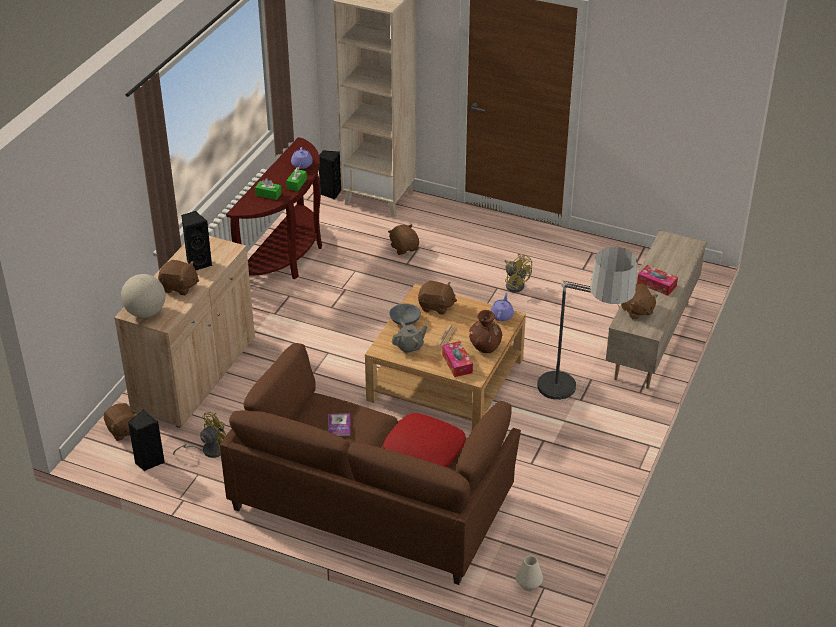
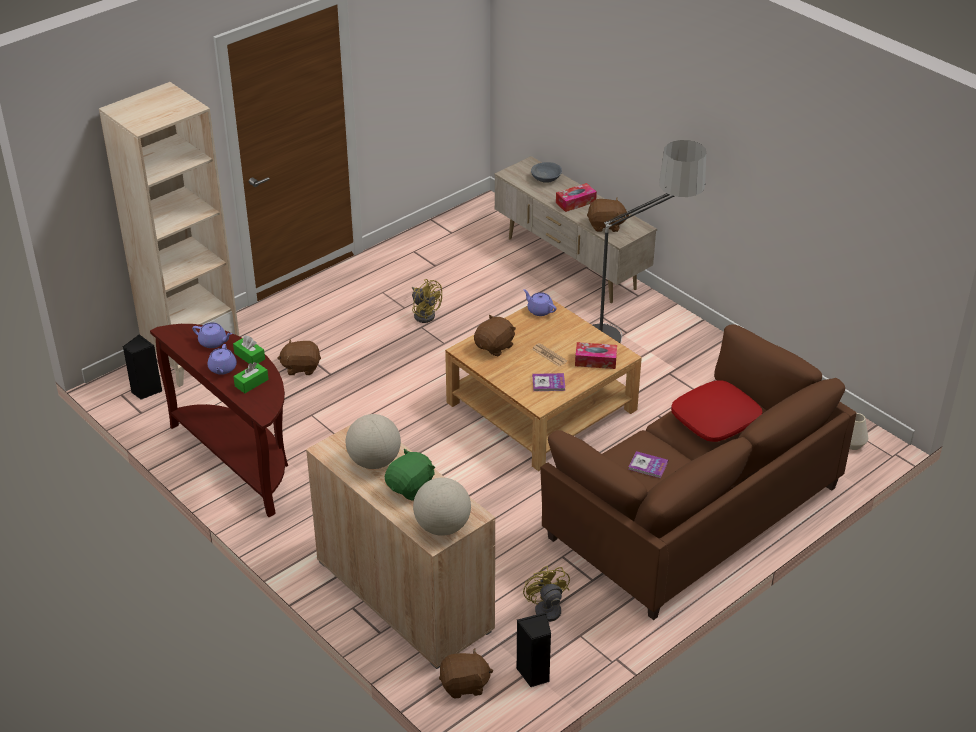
camera: 65 degrees left, 0 degrees up
brown plush toy [158,260,199,295] -> green plush toy [384,448,435,501]
black speaker [181,211,212,270] -> globe [346,414,401,469]
grey bowl [389,304,421,325] -> grey bowl moved to [531,162,562,183]
grey teapot [392,322,427,354] -> book [532,373,565,391]
brown vase [469,310,502,353] -> none
yellow fan [505,254,532,292] -> yellow fan turned 60 degrees clockwise [412,279,442,323]
none -> purple teapot [208,344,237,375]

